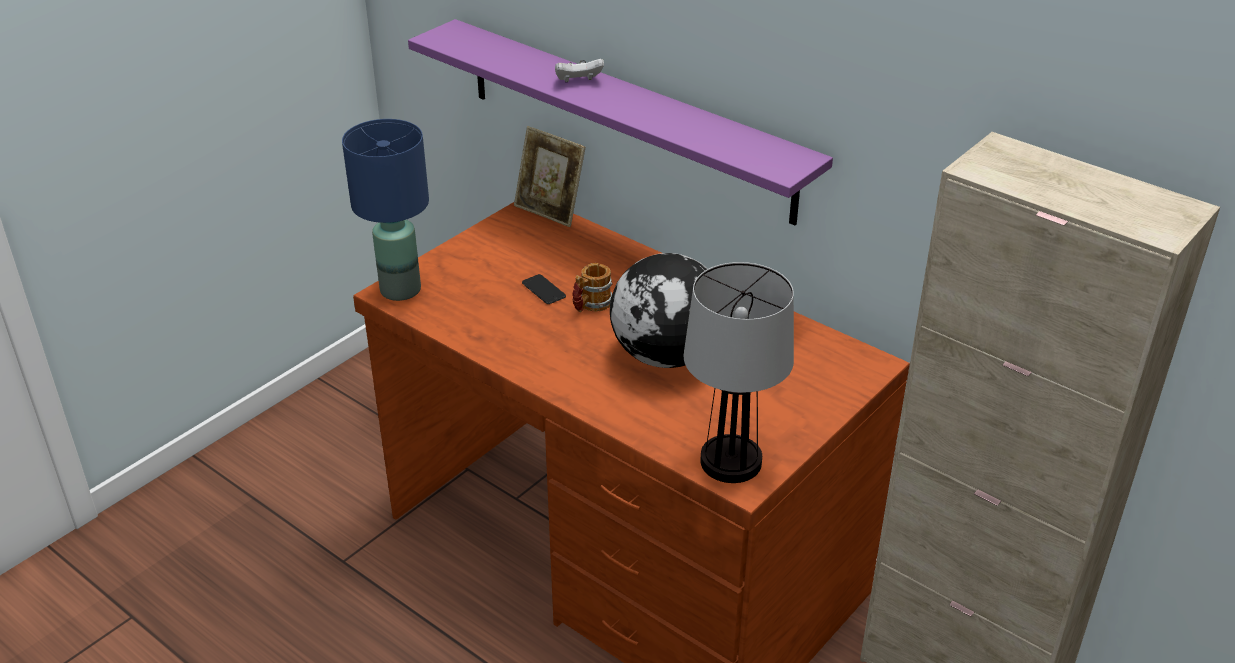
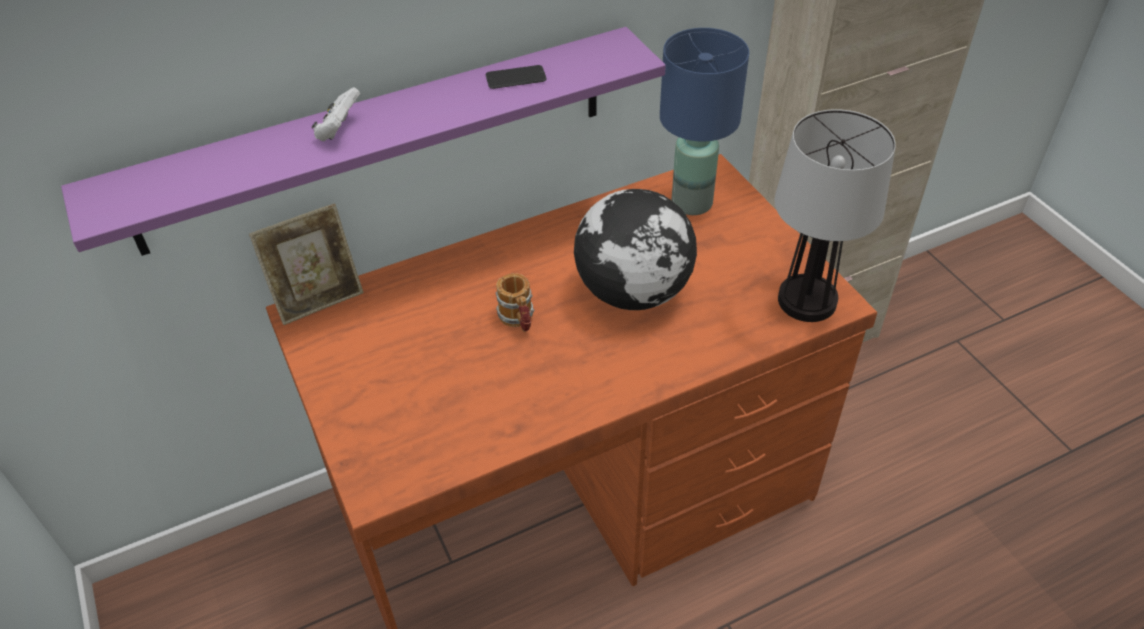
camera: 65 degrees left, 10 degrees up
blue table lamp [342,119,429,301] -> blue table lamp moved to [660,28,749,215]
phone [522,274,566,304] -> phone moved to [486,65,547,89]

